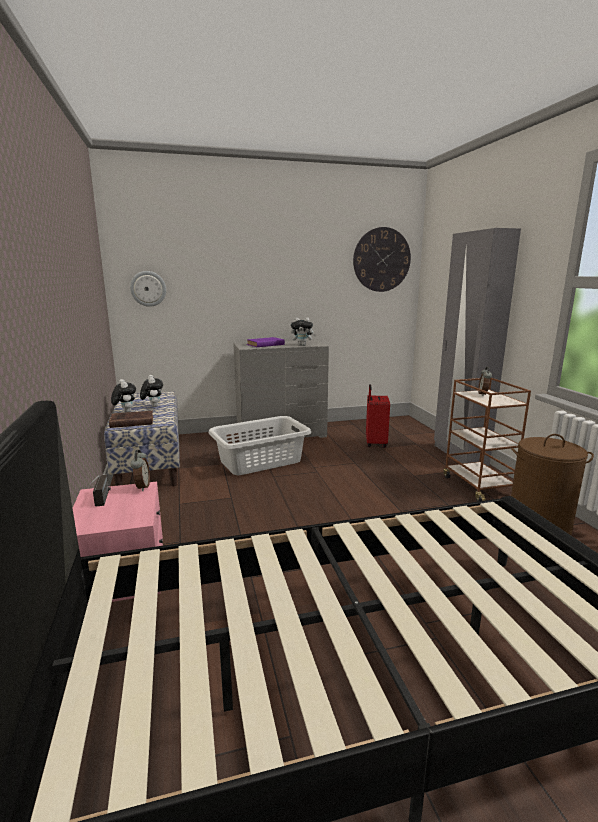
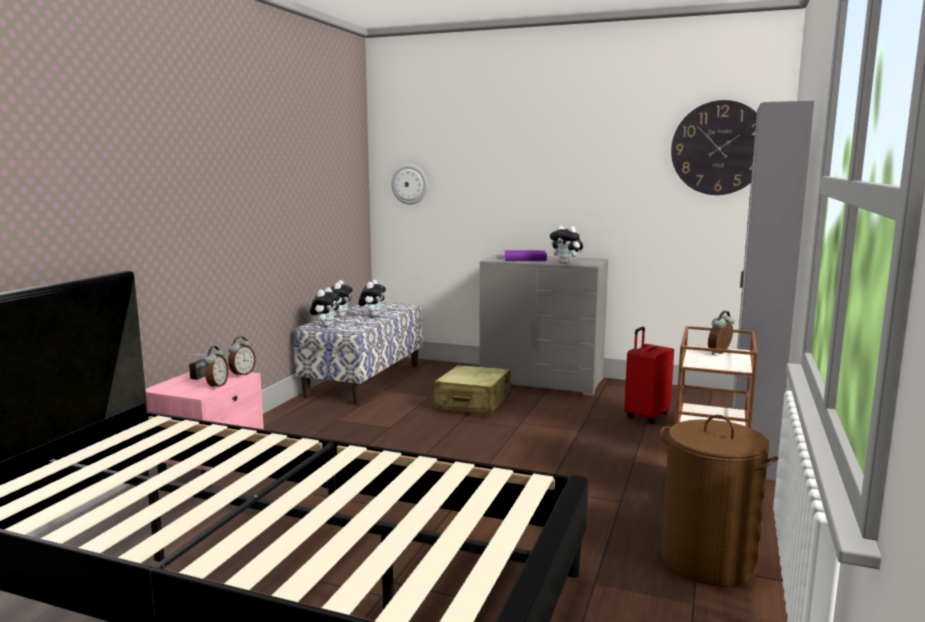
camera: 35 degrees right, 5 degrees down
brown book [109,411,153,428] -> plush toy [310,287,340,327]
grey laundry basket [208,416,311,475] -> beige suitcase [433,365,510,415]
none -> alarm clock [204,346,228,389]

